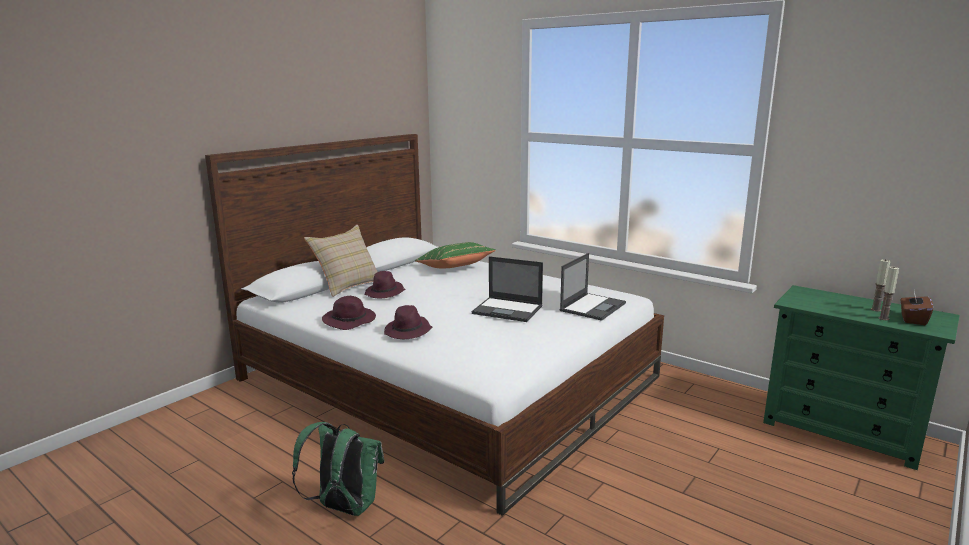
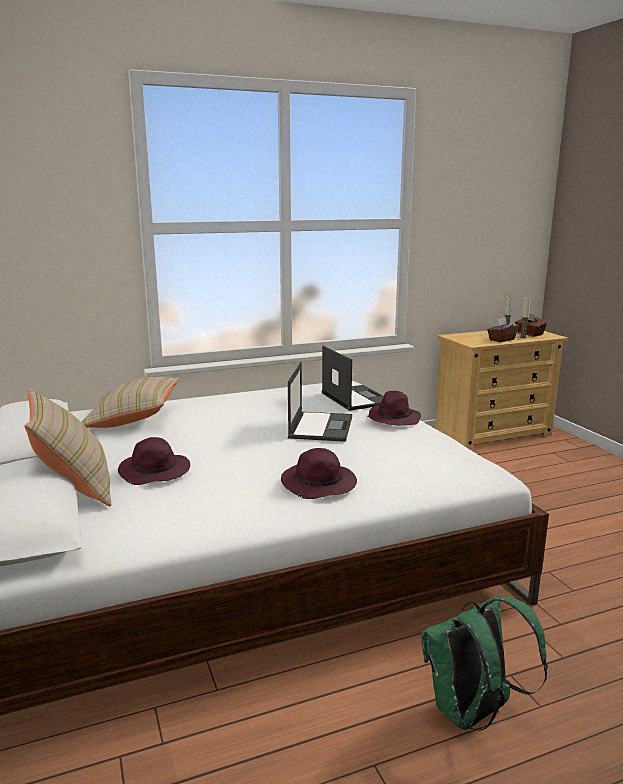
camera: 60 degrees left, 0 degrees up
purple hat [322,296,376,330] -> purple hat moved to [368,391,421,426]
green pillow [415,242,496,269] -> beige pillow [82,377,179,428]
laptop [472,256,543,322] -> laptop turned 45 degrees counterclockwise [288,362,352,442]
green dresser [763,285,960,470] -> beige dresser [435,331,568,449]
none -> brown tissue box [487,317,519,342]

